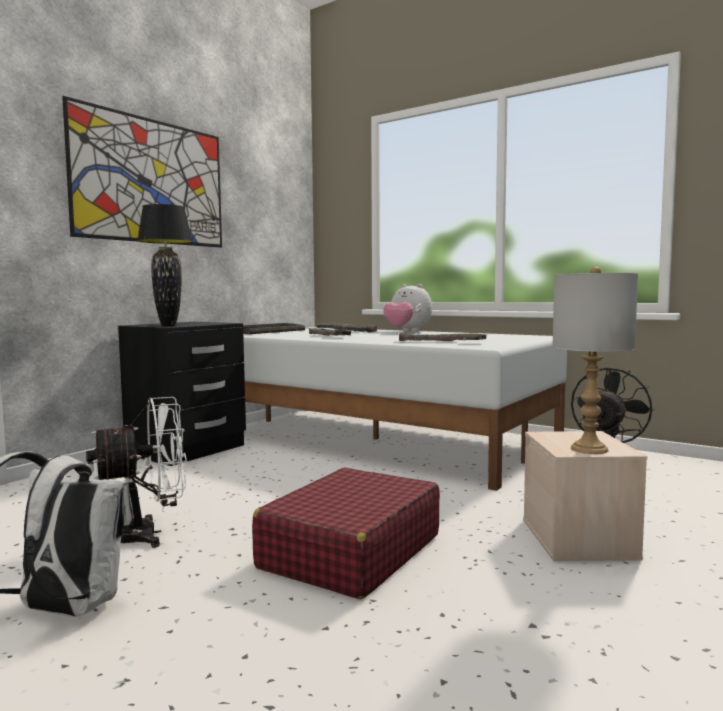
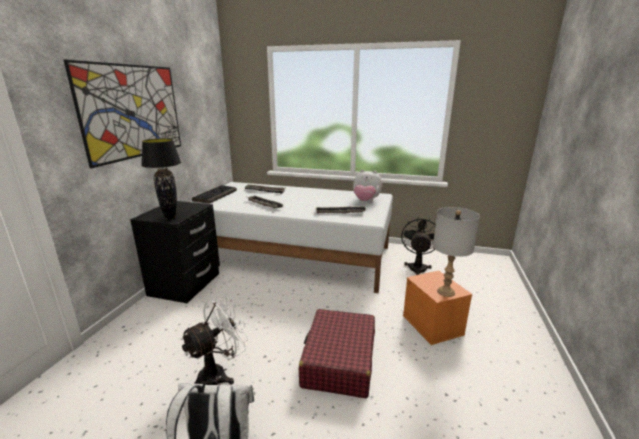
camera: 20 degrees left, 15 degrees up
plush toy [383,284,432,332] -> plush toy moved to [353,170,382,201]
beige storage box [523,431,647,561] -> orange storage box [403,271,472,345]

